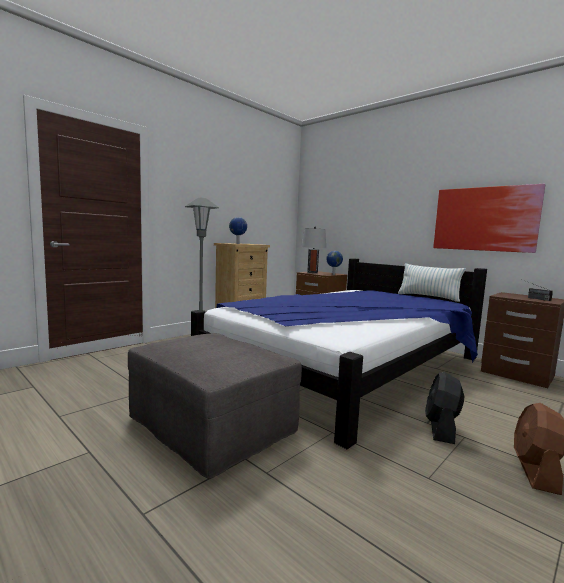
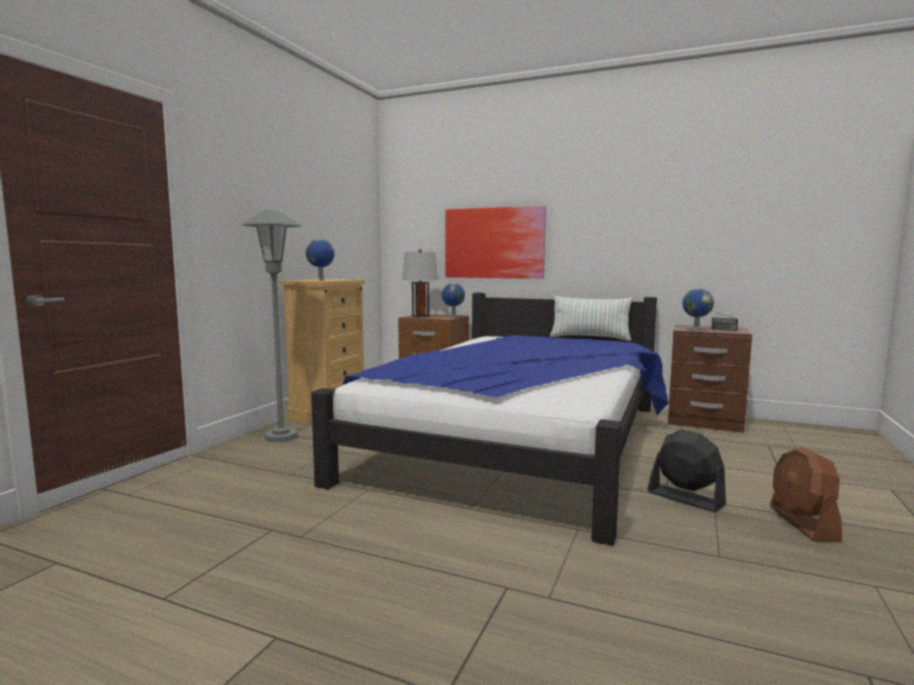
camera: 20 degrees left, 0 degrees up
grey ottoman [128,333,302,479] -> none
black fan [425,372,464,444] -> black fan turned 135 degrees clockwise [647,429,726,512]
picture [433,184,545,253] -> picture moved to [446,206,546,279]
none -> globe [682,288,714,331]

